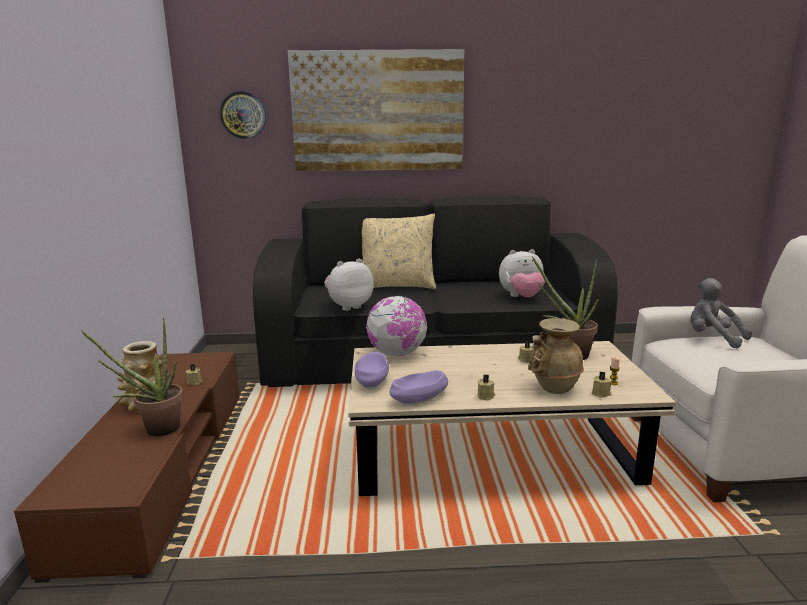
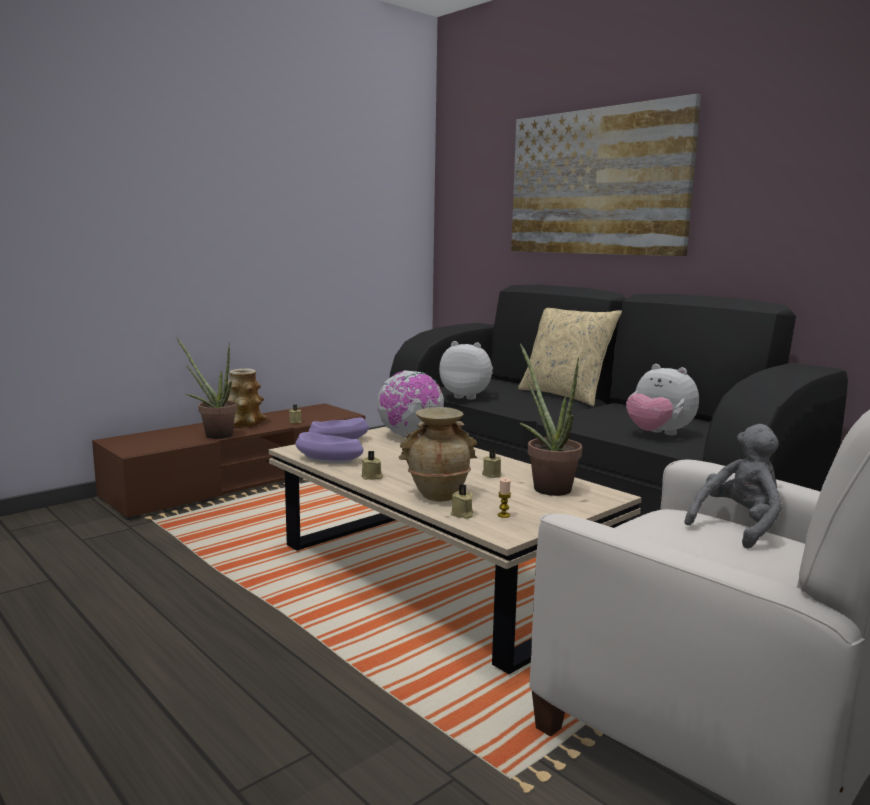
camera: 50 degrees right, 5 degrees down
wall clock [220,91,266,139] -> none
grey plush toy [690,278,752,348] -> grey plush toy turned 45 degrees clockwise [684,424,782,549]

